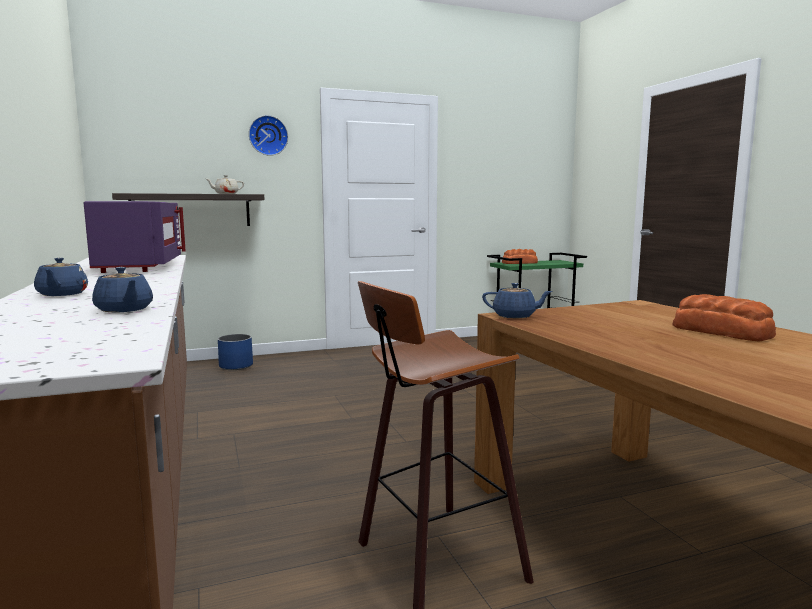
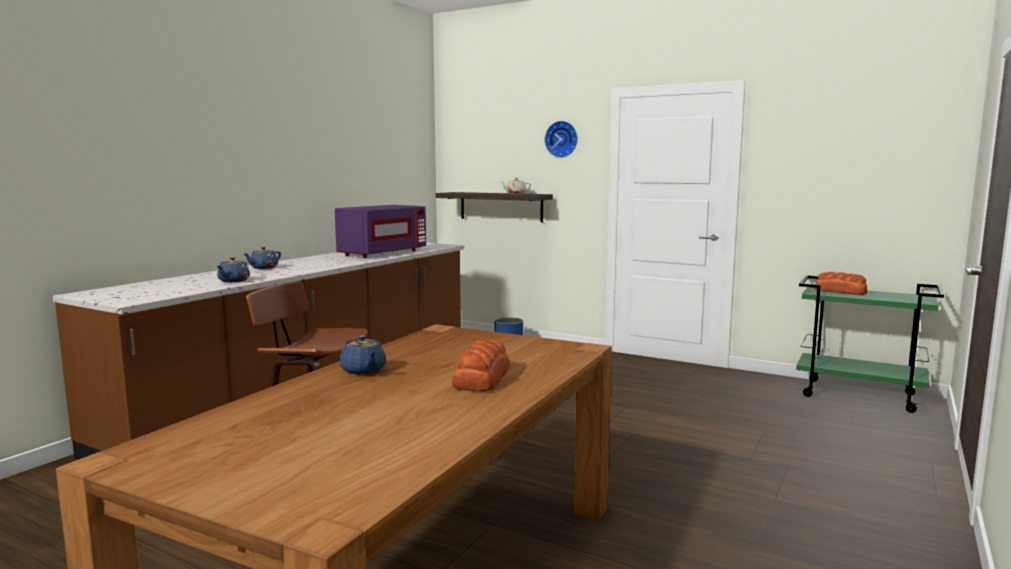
camera: 50 degrees right, 0 degrees up
blue teapot [482,283,553,318] -> blue teapot moved to [339,335,386,375]

